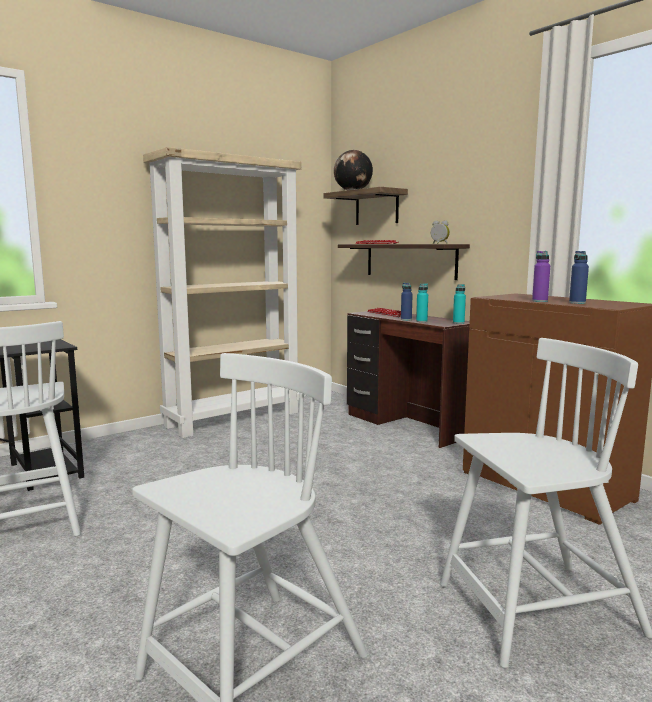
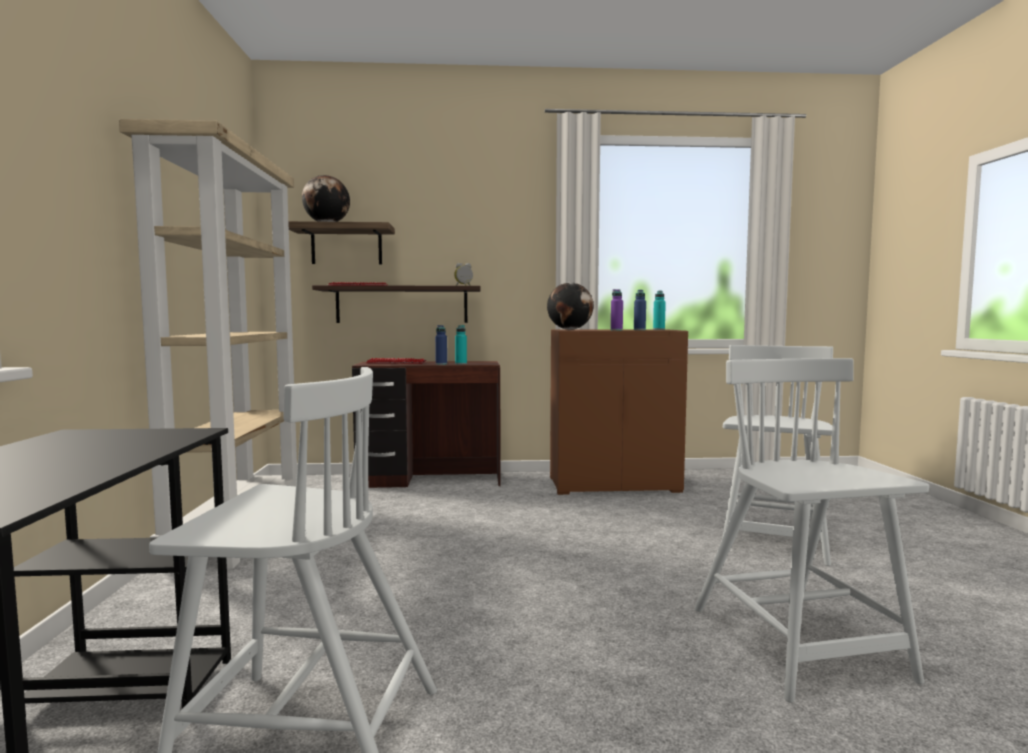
camera: 55 degrees left, 5 degrees down
turquoise bottle [453,284,466,324] -> turquoise bottle moved to [653,291,666,330]
none -> globe [547,283,594,330]

